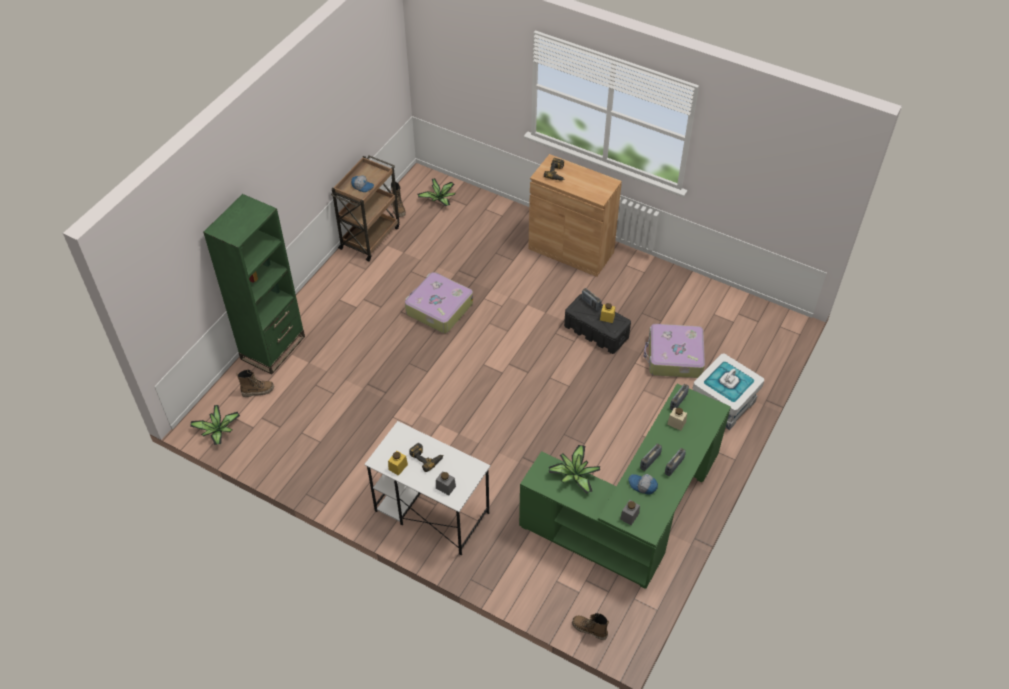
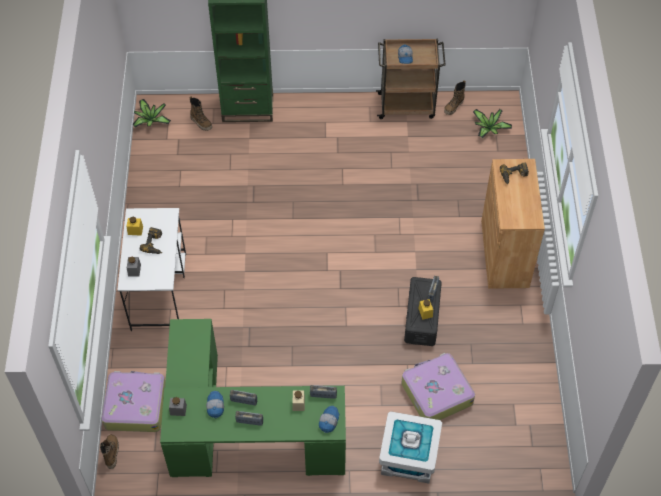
camera: 60 degrees right, 5 degrees up
suitcase [405,272,473,333] -> suitcase moved to [102,371,165,432]
potted plant [548,445,600,494] -> none
none -> cap [319,406,339,433]

